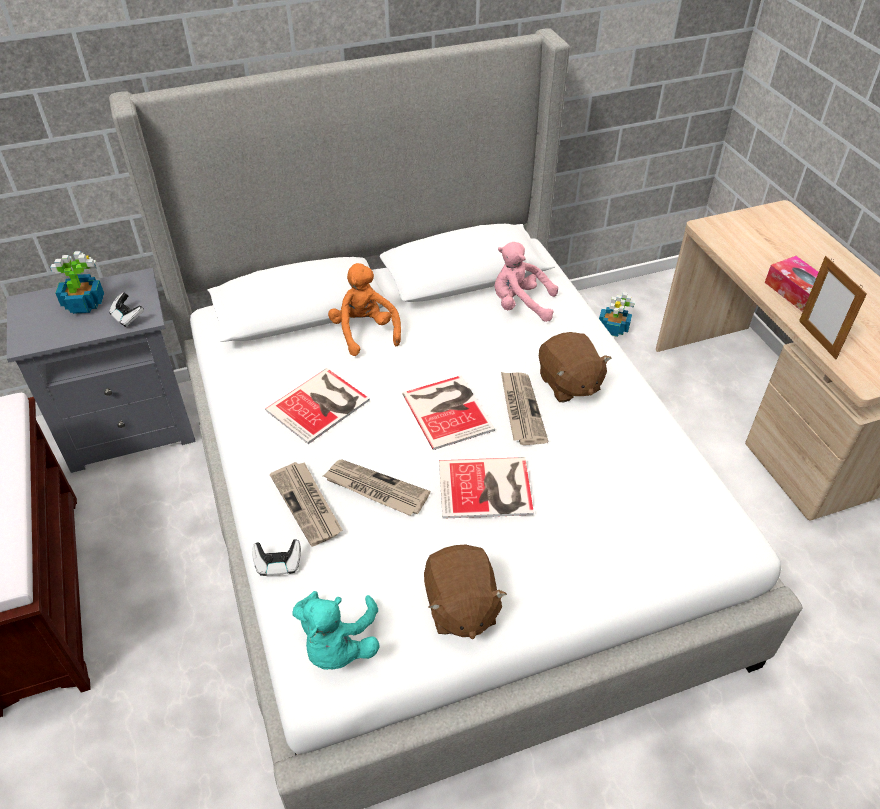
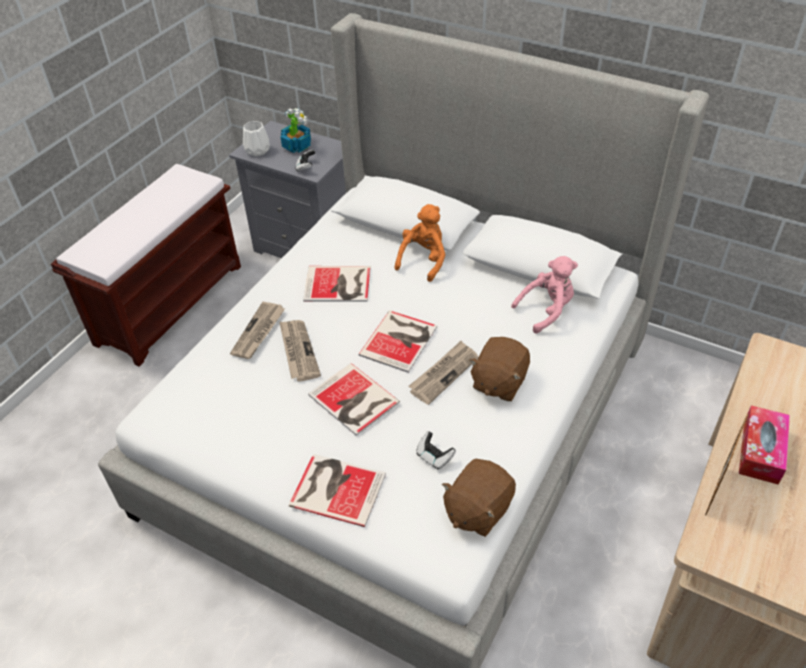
camera: 50 degrees right, 0 degrees up
game controller [252,539,301,576] -> game controller moved to [416,431,456,470]
turquoise plush toy [293,591,380,670] -> none
brown plush toy [424,544,507,639] -> brown plush toy moved to [442,459,516,537]
pink plush toy [495,242,558,322] -> pink plush toy turned 90 degrees clockwise [511,256,578,333]
potted plant [599,292,635,337] -> none
none -> white vase [243,121,270,157]
none -> book [289,454,386,527]

